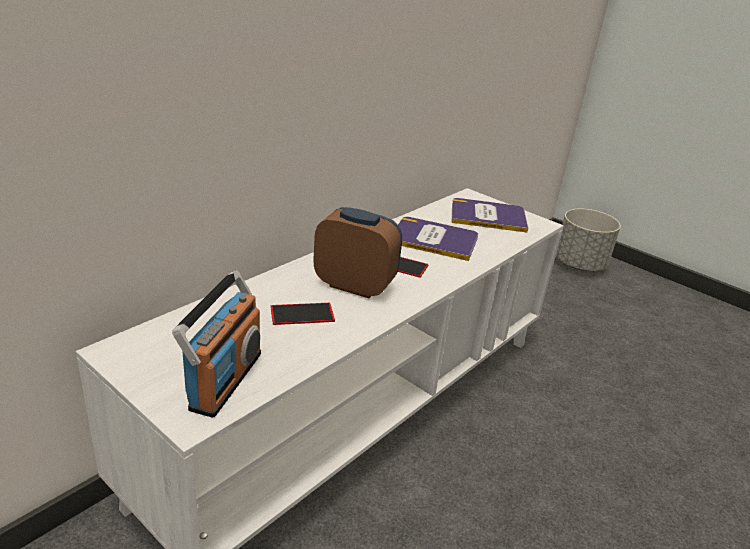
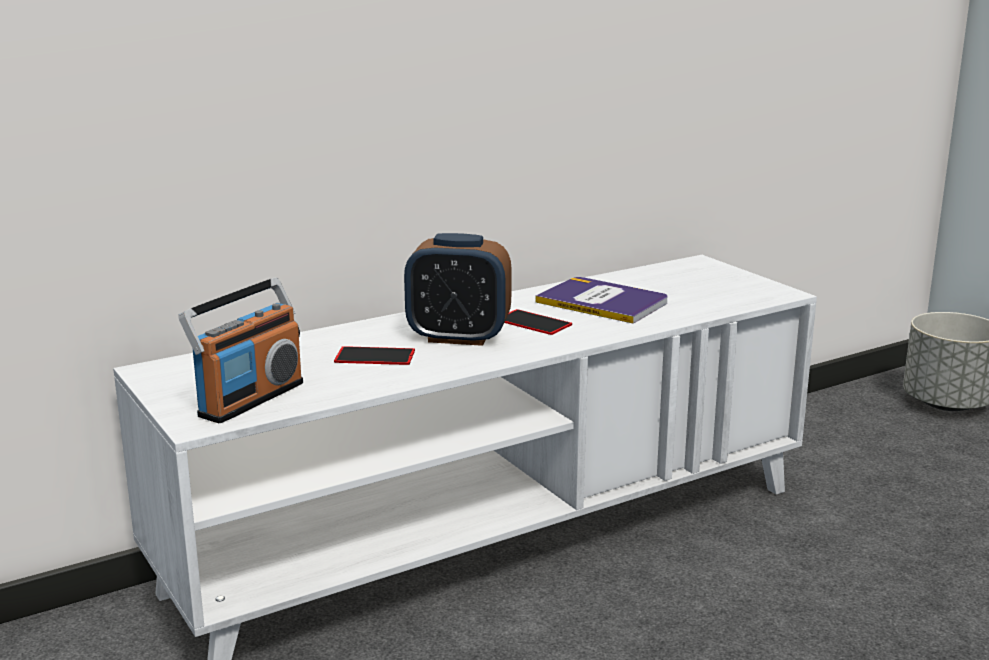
camera: 20 degrees right, 10 degrees down
alarm clock [313,207,402,298] -> alarm clock turned 150 degrees clockwise [404,233,512,346]
book [452,198,528,232] -> none

